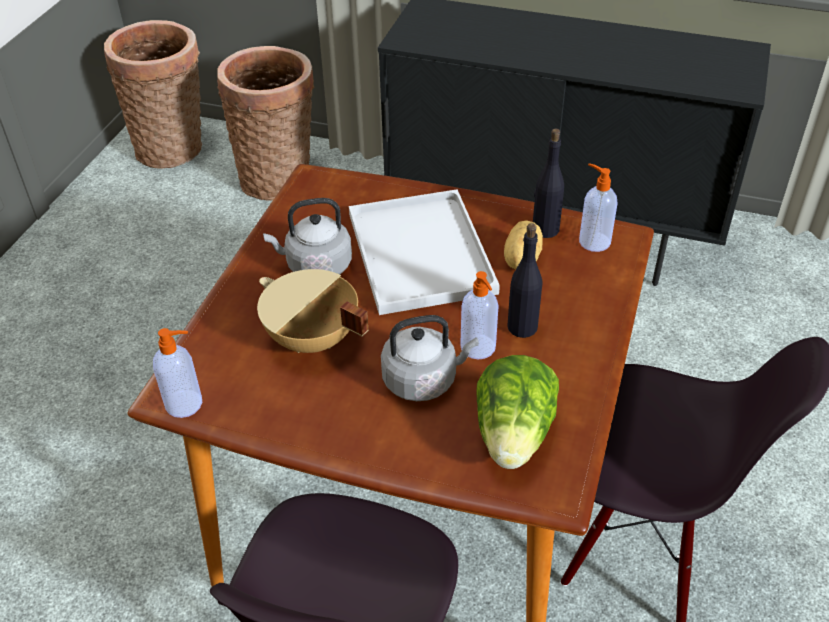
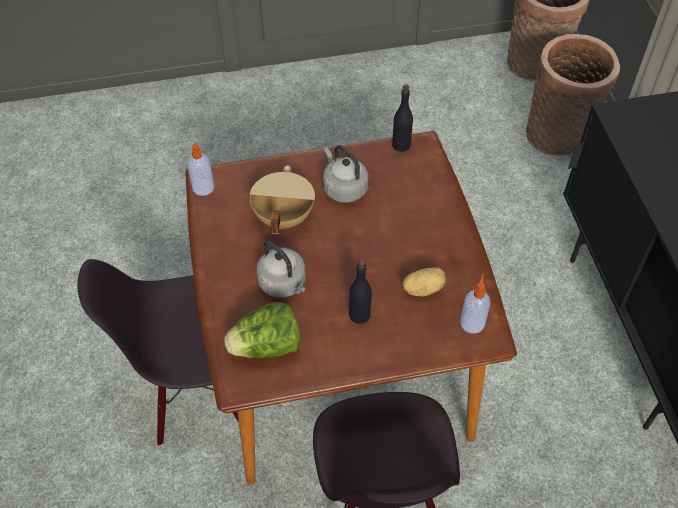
camera: 60 degrees right, 10 degrees up
white tray [349,189,500,315] -> none
soap dispenser [460,271,499,359] -> none
black bottle [533,129,564,238] -> black bottle moved to [392,84,413,152]

